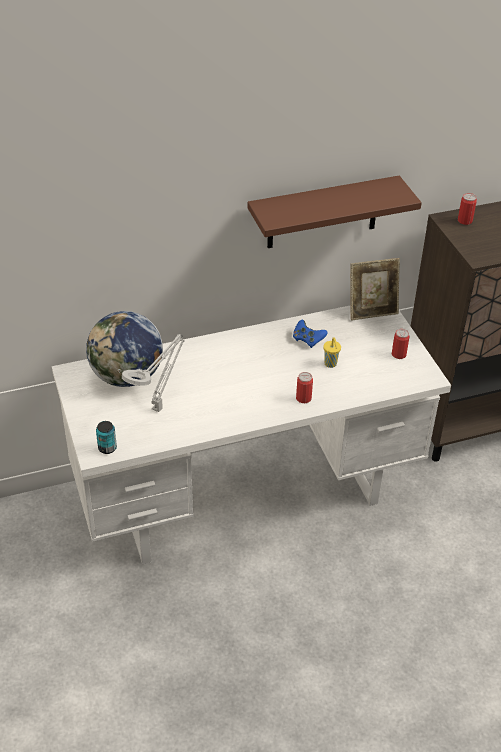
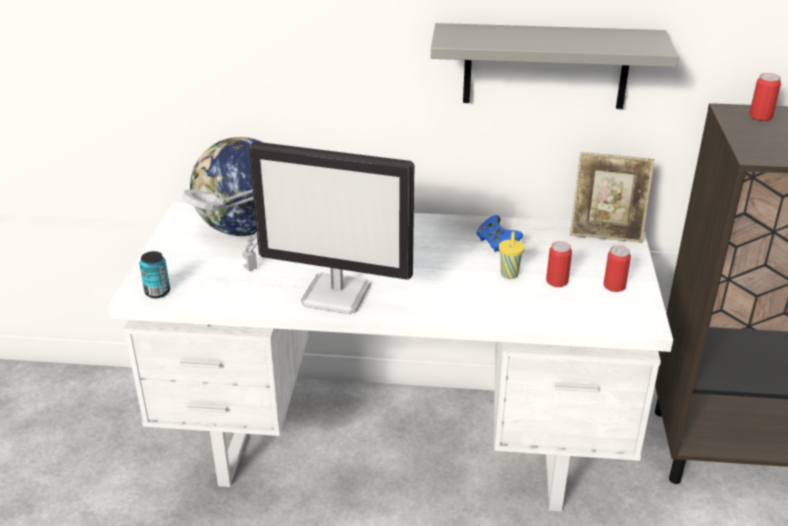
camera: 25 degrees right, 10 degrees down
brown shelf [248,176,422,248] -> grey shelf [431,23,679,109]
can [296,372,313,403] -> can moved to [546,241,572,287]
none -> monitor [249,141,414,314]

